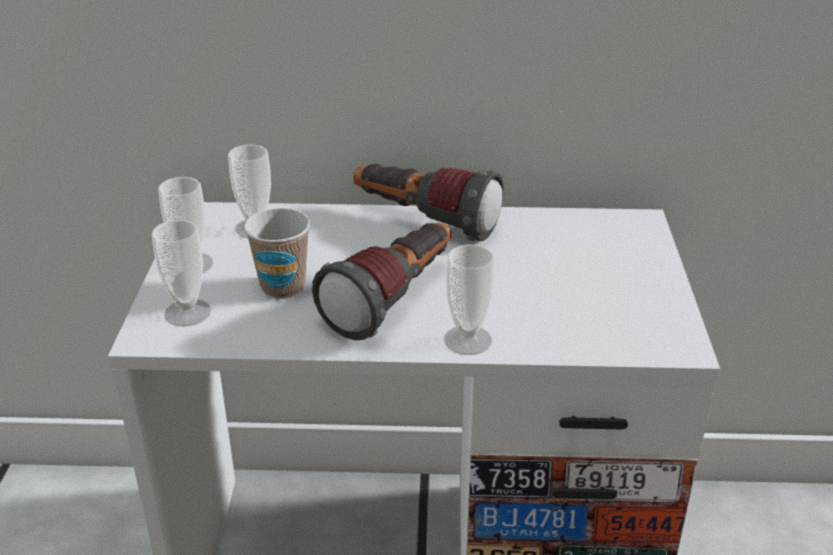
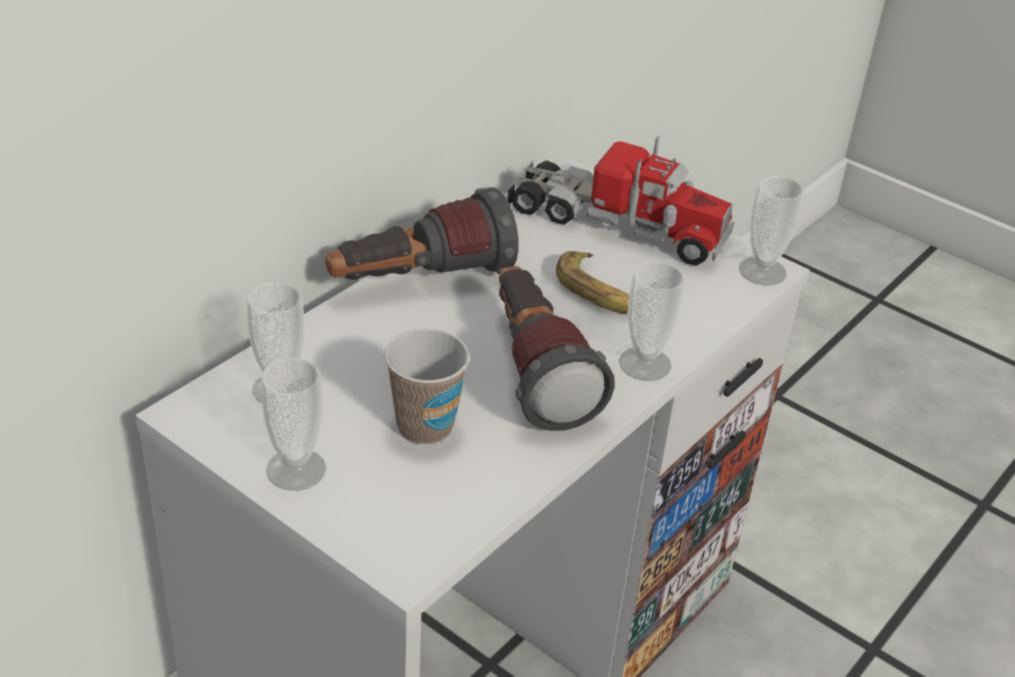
camera: 55 degrees left, 5 degrees up
cup [152,220,211,326] -> cup moved to [739,175,804,285]
none -> toy truck [507,136,735,266]
none -> banana [556,251,629,314]

